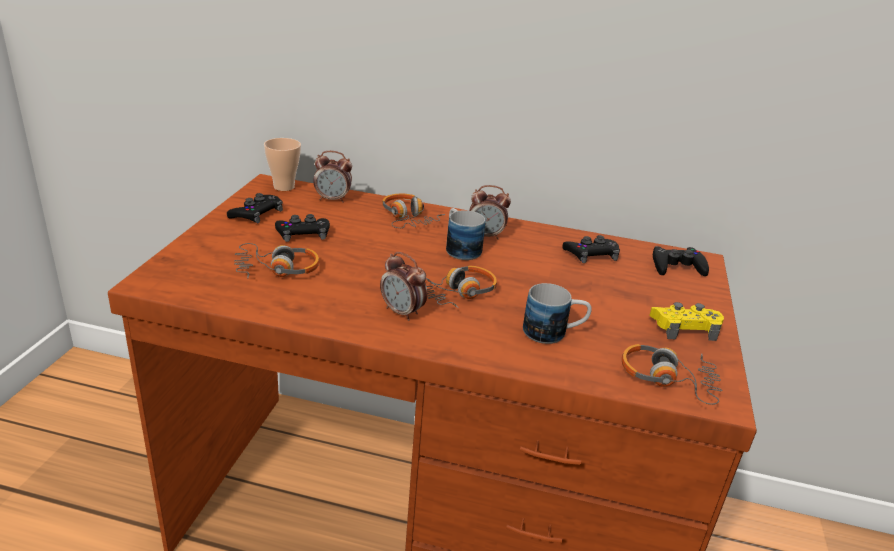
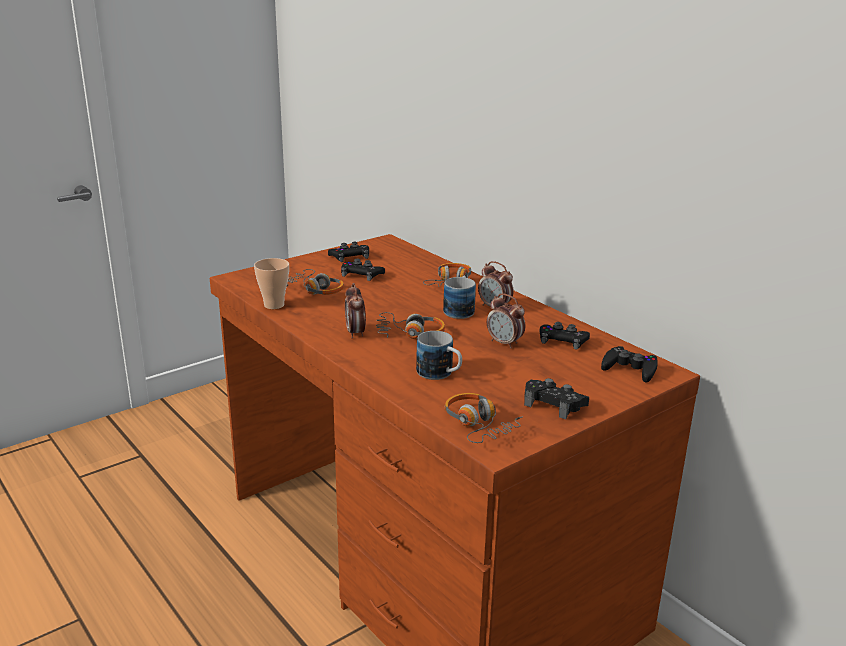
camera: 40 degrees right, 5 degrees down
cup [264,138,301,191] -> cup moved to [254,258,289,309]
alarm clock [313,151,352,203] -> alarm clock moved to [487,293,525,349]
yellow game controller [649,302,724,341] -> black game controller [524,378,589,419]

